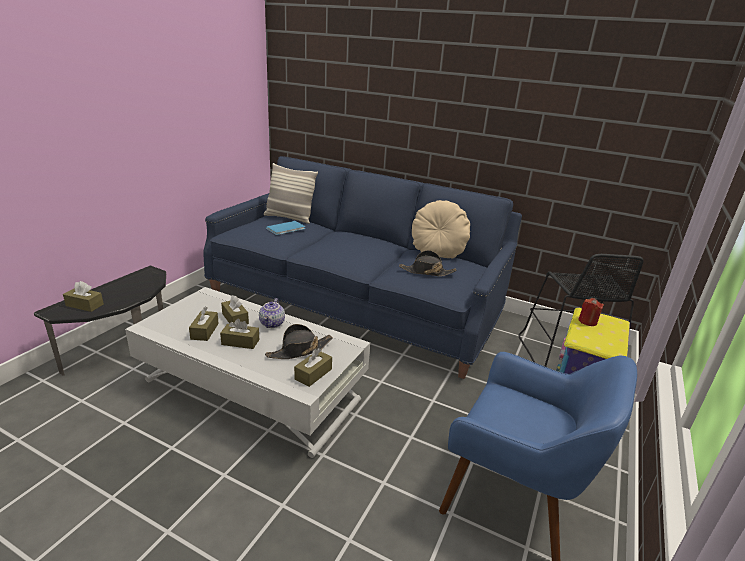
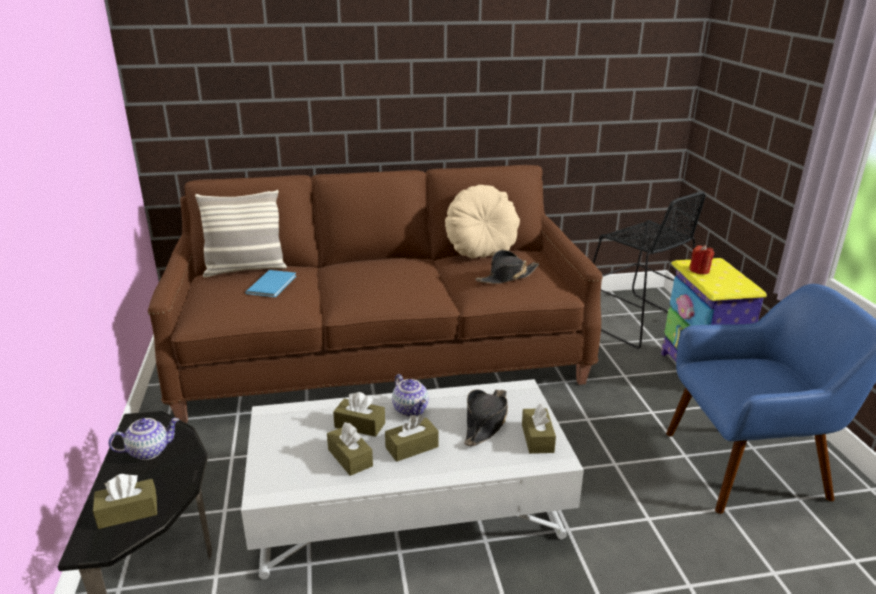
camera: 35 degrees left, 0 degrees up
blue sofa [203,156,522,379] -> brown sofa [148,165,603,423]
none -> teapot [108,418,180,460]

